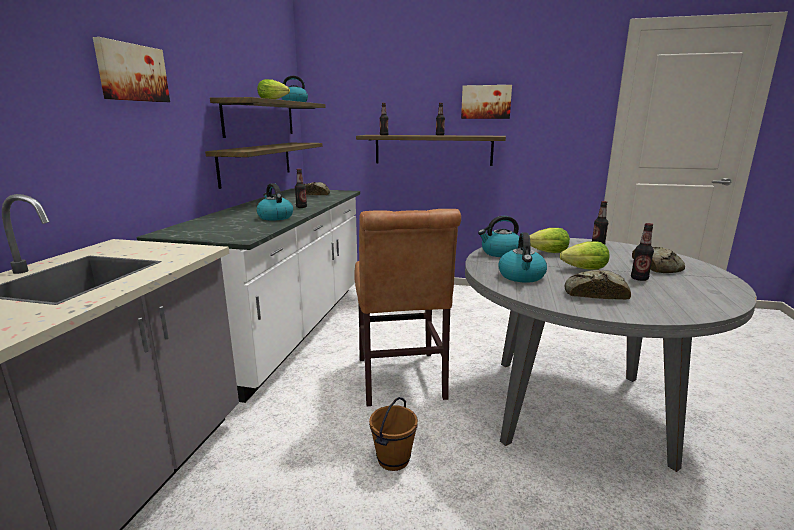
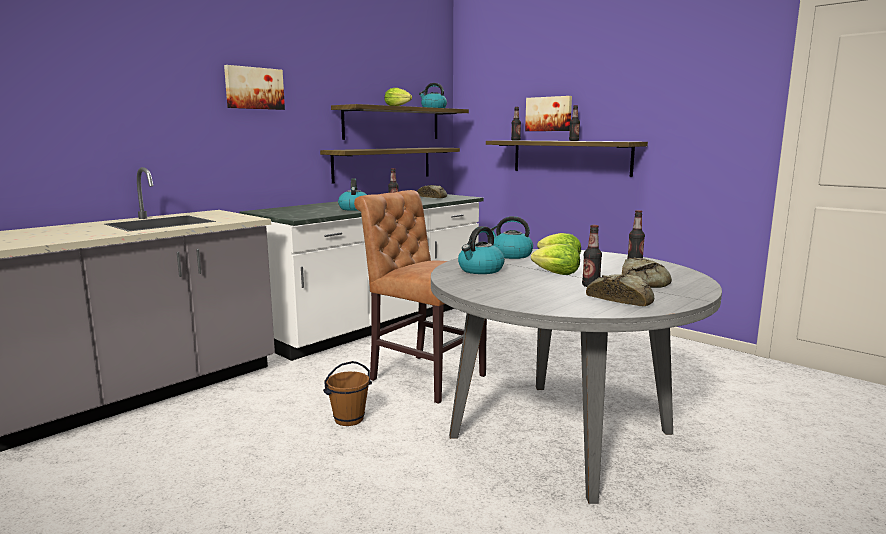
camera: 30 degrees right, 5 degrees down
brown chair [354,209,461,406] -> brown chair turned 105 degrees clockwise [354,190,487,404]
picture [461,85,512,119] -> picture moved to [525,96,572,131]
bread [565,270,631,300] -> bread moved to [586,274,654,306]

